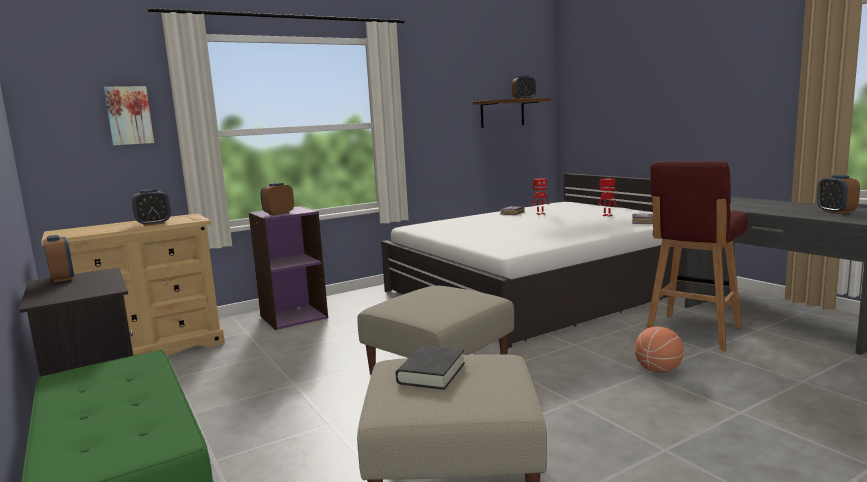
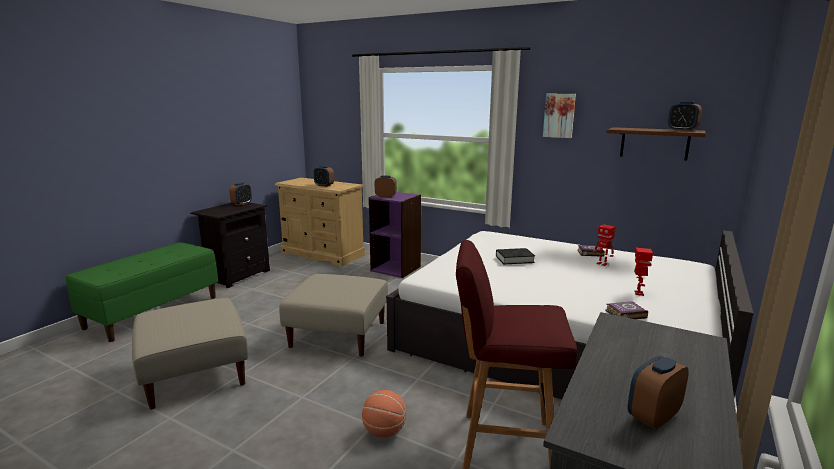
camera: 60 degrees right, 5 degrees up
picture [104,86,154,145] -> picture moved to [543,94,576,138]
black book [396,346,465,390] -> black book moved to [496,248,535,264]

